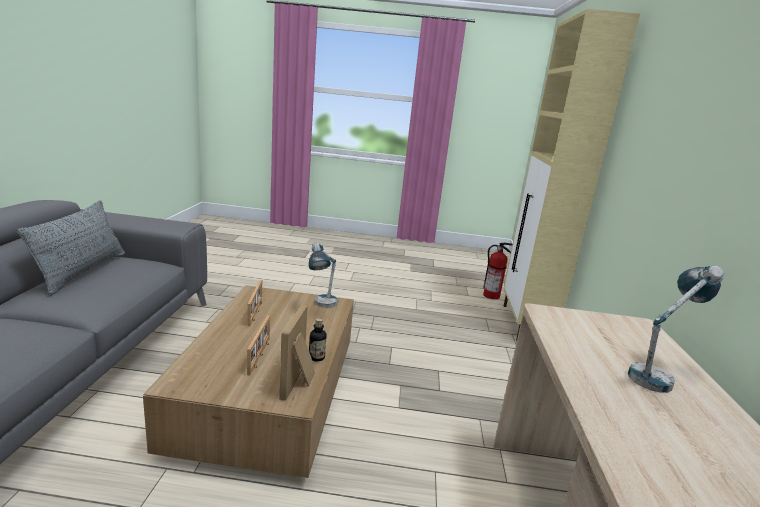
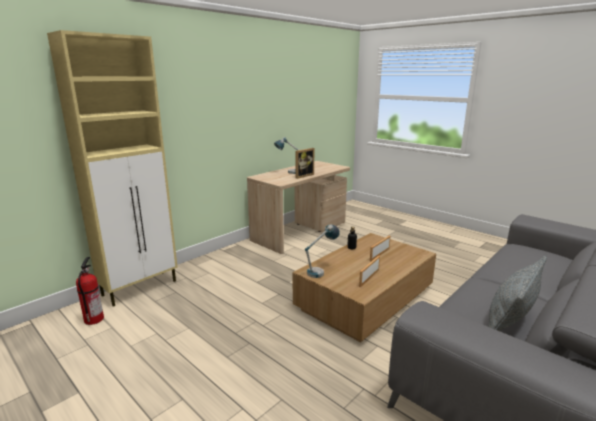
camera: 140 degrees left, 0 degrees up
picture frame [279,305,315,401] -> picture frame moved to [295,148,315,179]

